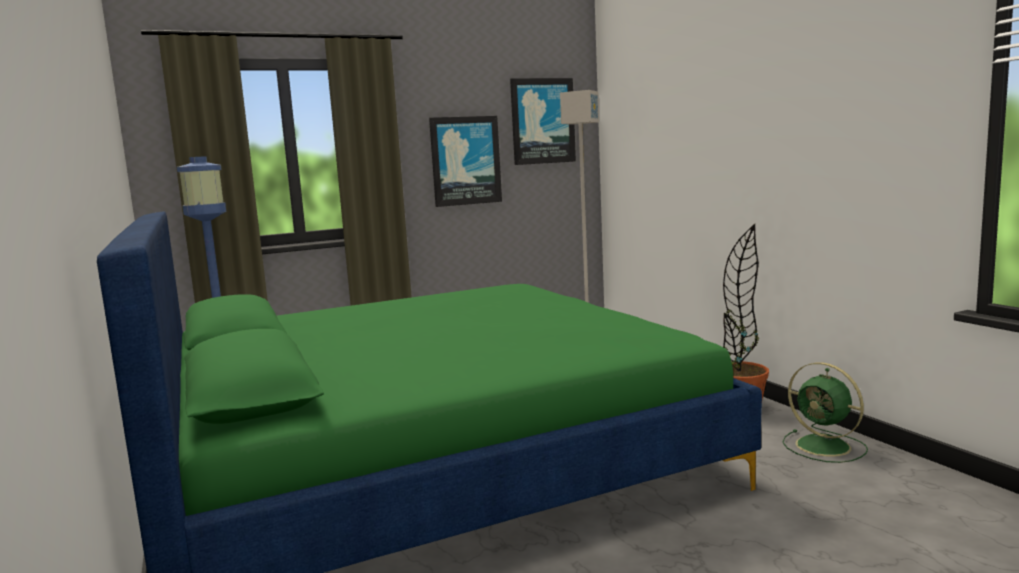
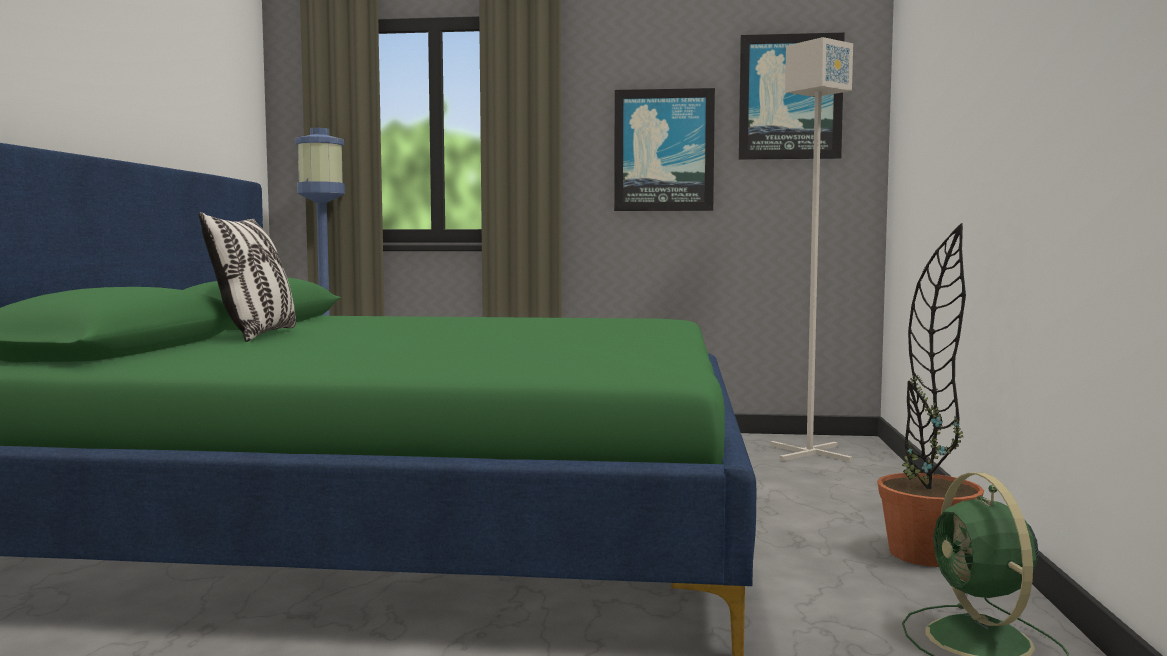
camera: 30 degrees right, 5 degrees down
none -> pillow [199,212,296,342]

